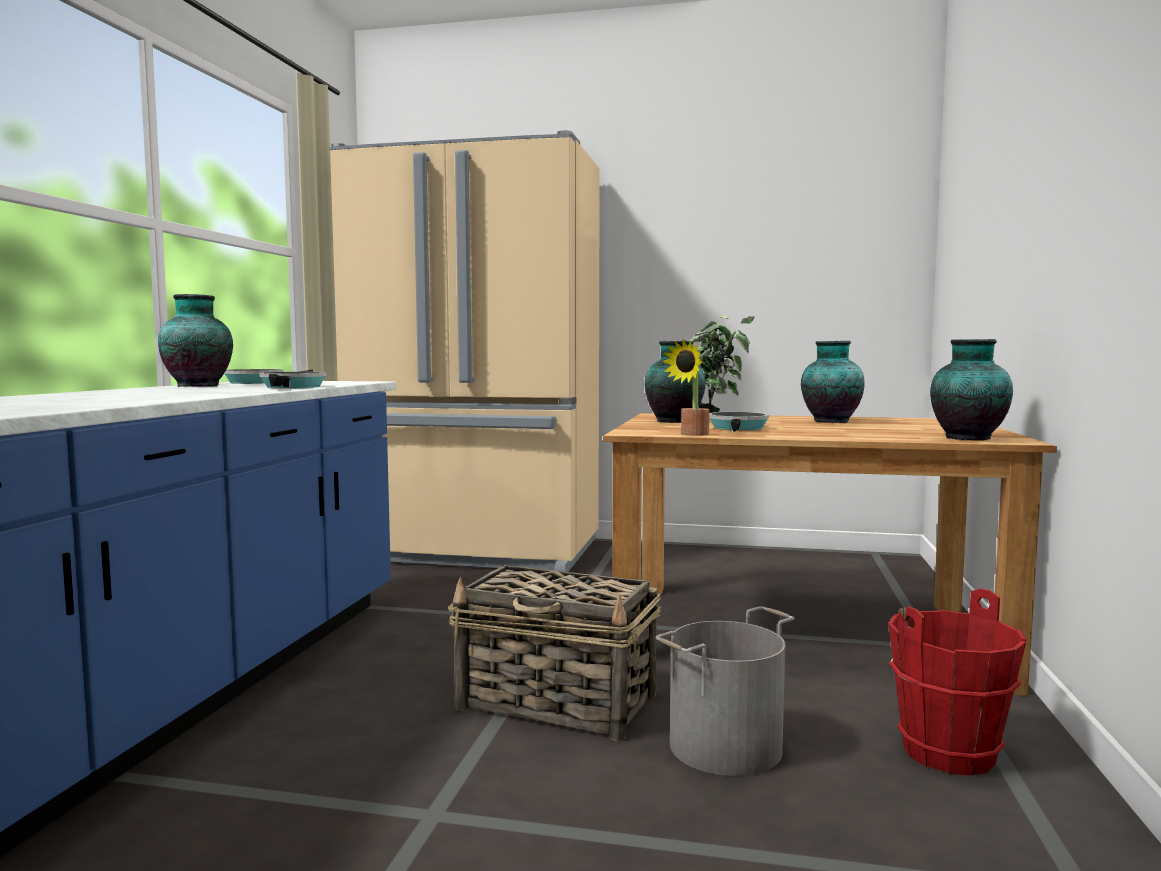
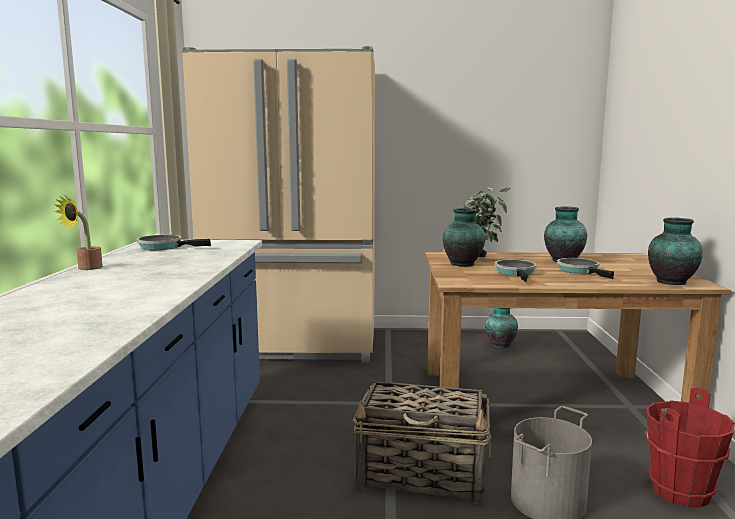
camera: 10 degrees left, 5 degrees up
vase [158,294,233,387] -> vase moved to [485,308,518,348]
frying pan [259,372,326,388] -> frying pan moved to [557,258,614,279]
potted plant [662,340,710,436] -> potted plant moved to [54,196,103,270]

